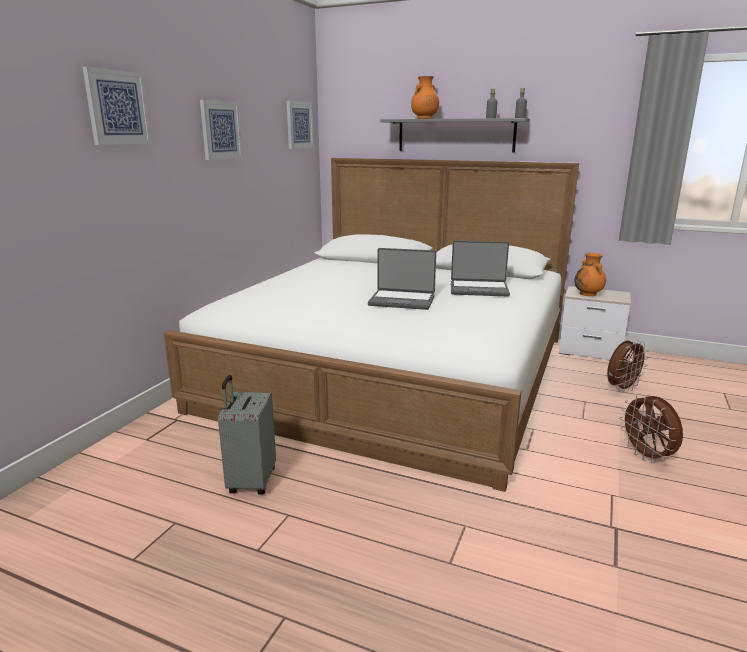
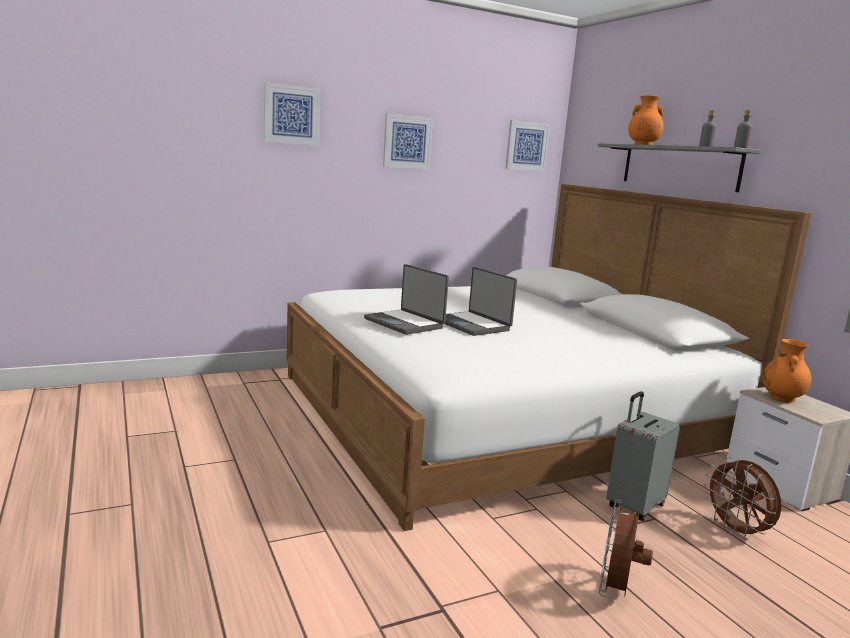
camera: 40 degrees right, 5 degrees down
grey suitcase [218,375,276,495] -> grey suitcase moved to [606,391,680,521]
laptop [451,241,510,296] -> laptop moved to [364,264,449,335]
brown fan [607,340,649,393] -> brown fan turned 60 degrees clockwise [704,457,782,540]

